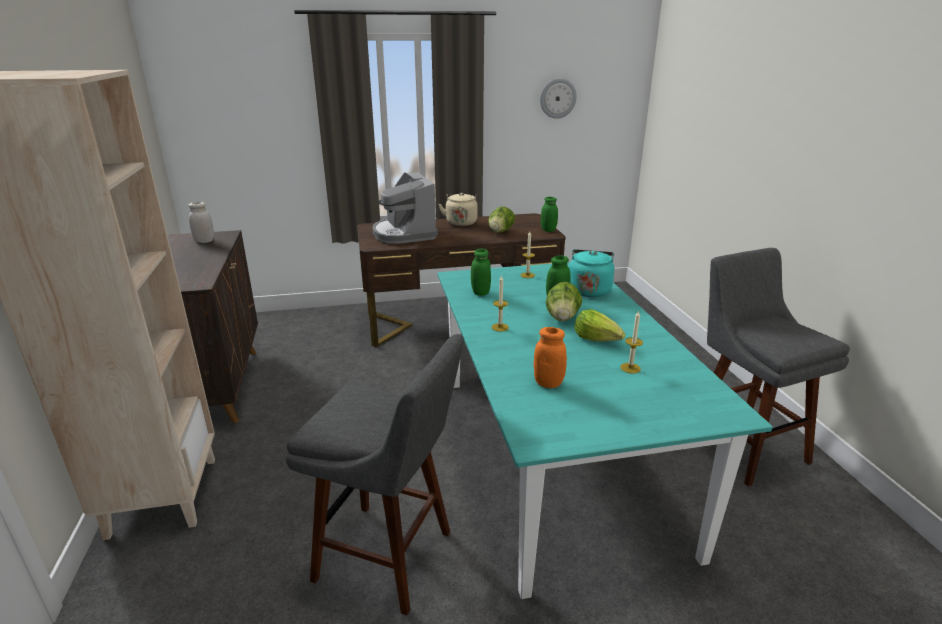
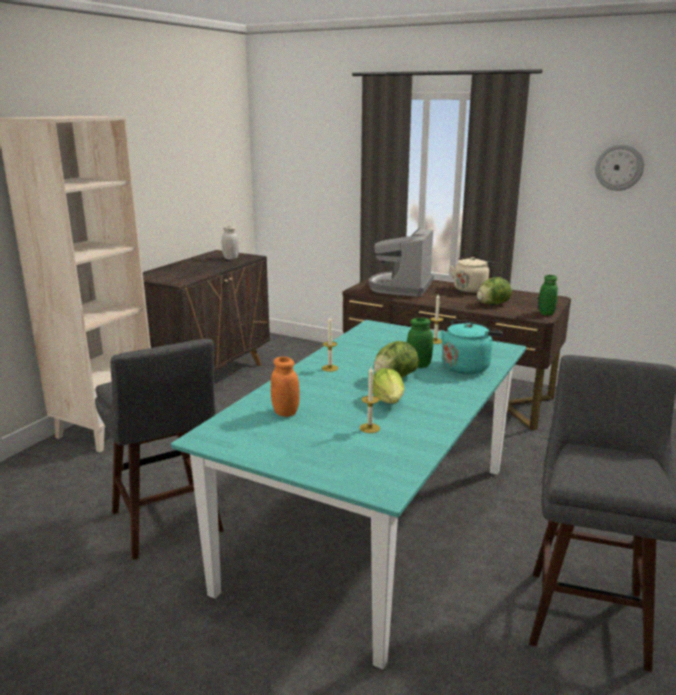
camera: 40 degrees right, 5 degrees down
green jar [471,249,491,296] -> none

